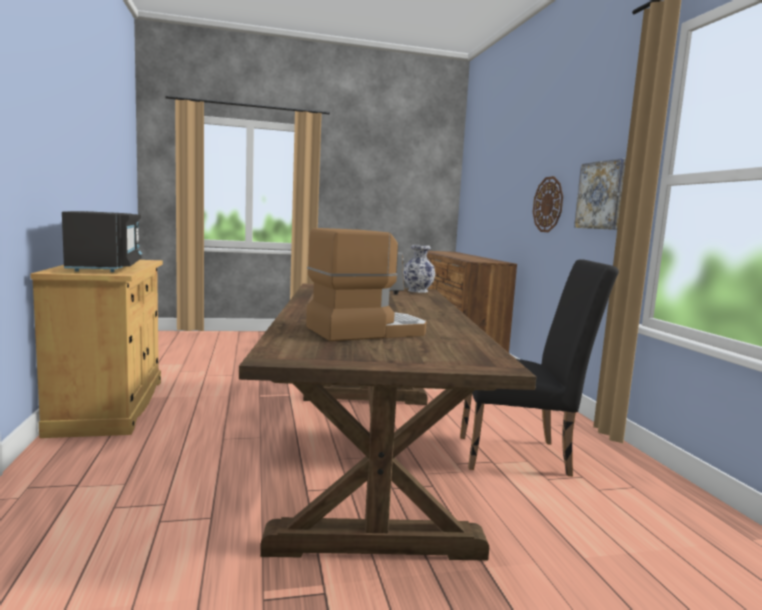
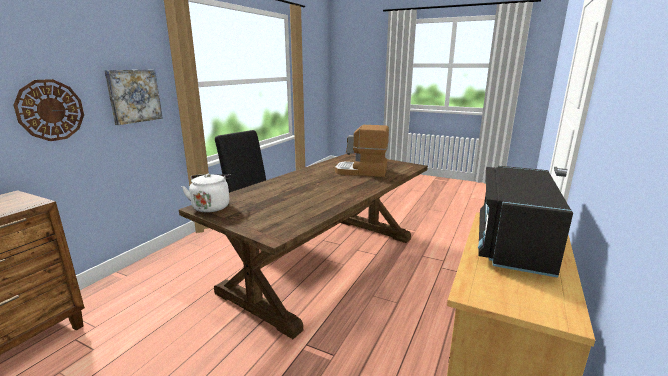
camera: 140 degrees left, 10 degrees up
vase [403,245,435,293] -> white kettle [182,174,231,212]

